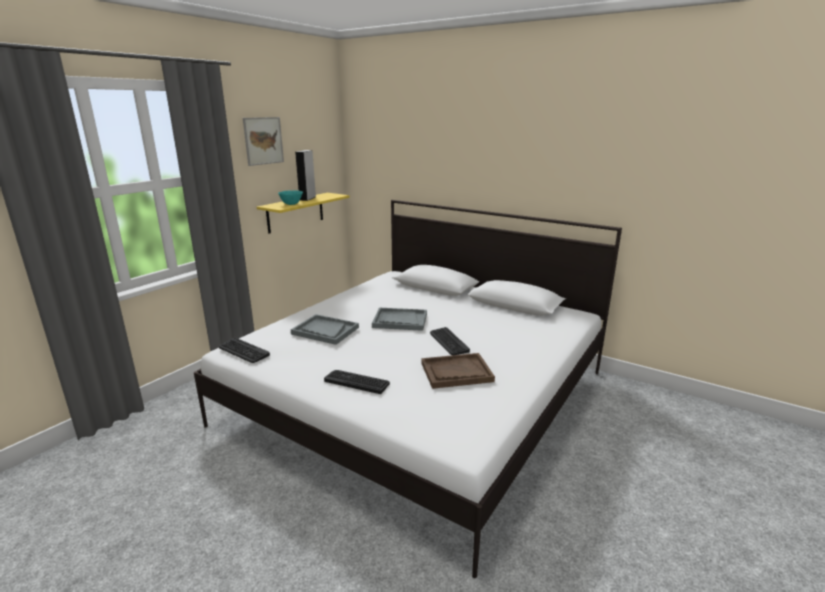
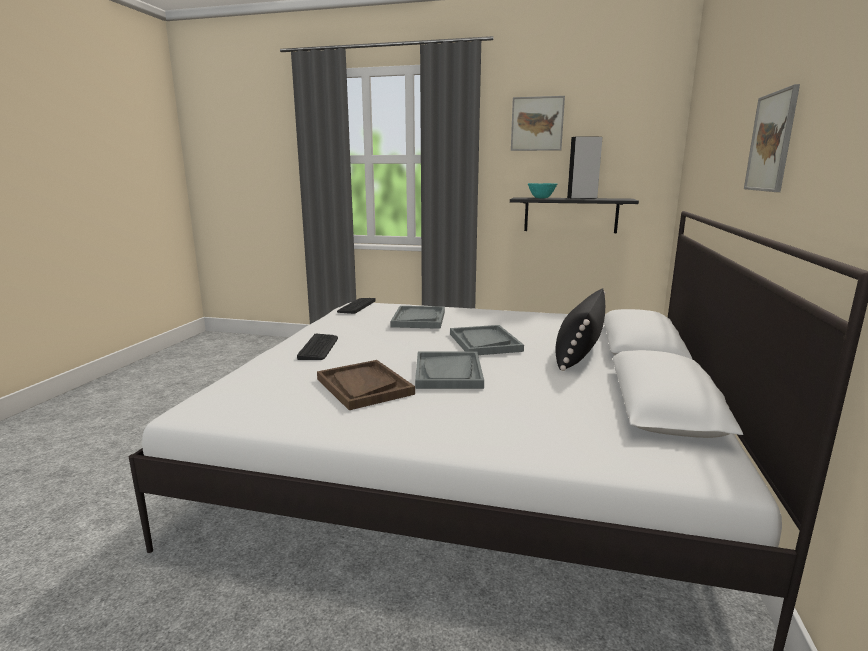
camera: 70 degrees right, 5 degrees down
yellow shelf [257,193,350,233] -> black shelf [510,197,639,233]
keyboard [430,327,470,355] -> grey tray [415,352,484,389]
none -> black pillow [555,288,605,371]
none -> picture [744,84,800,192]

